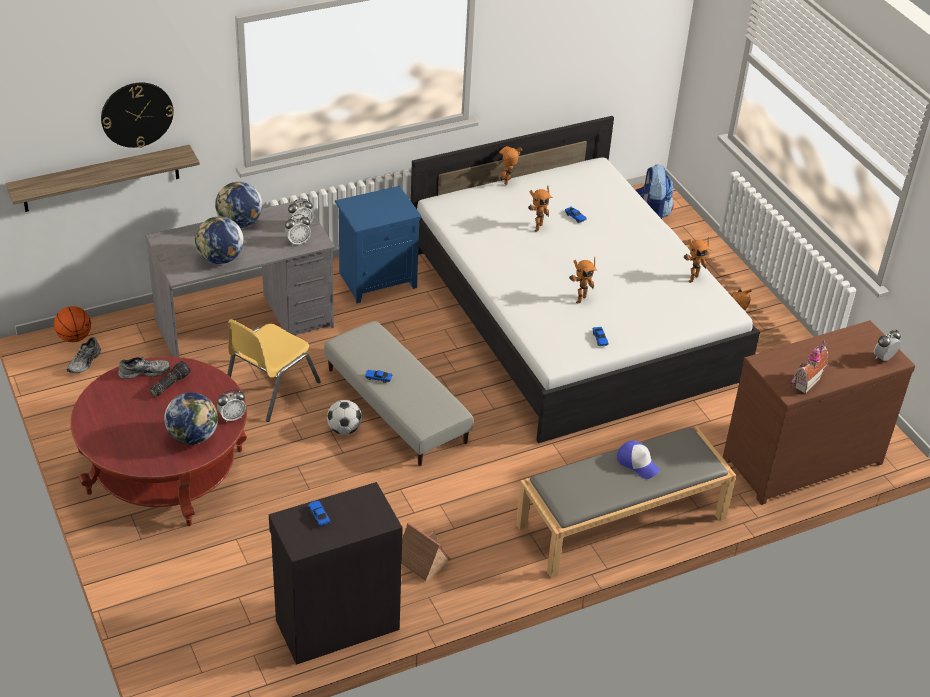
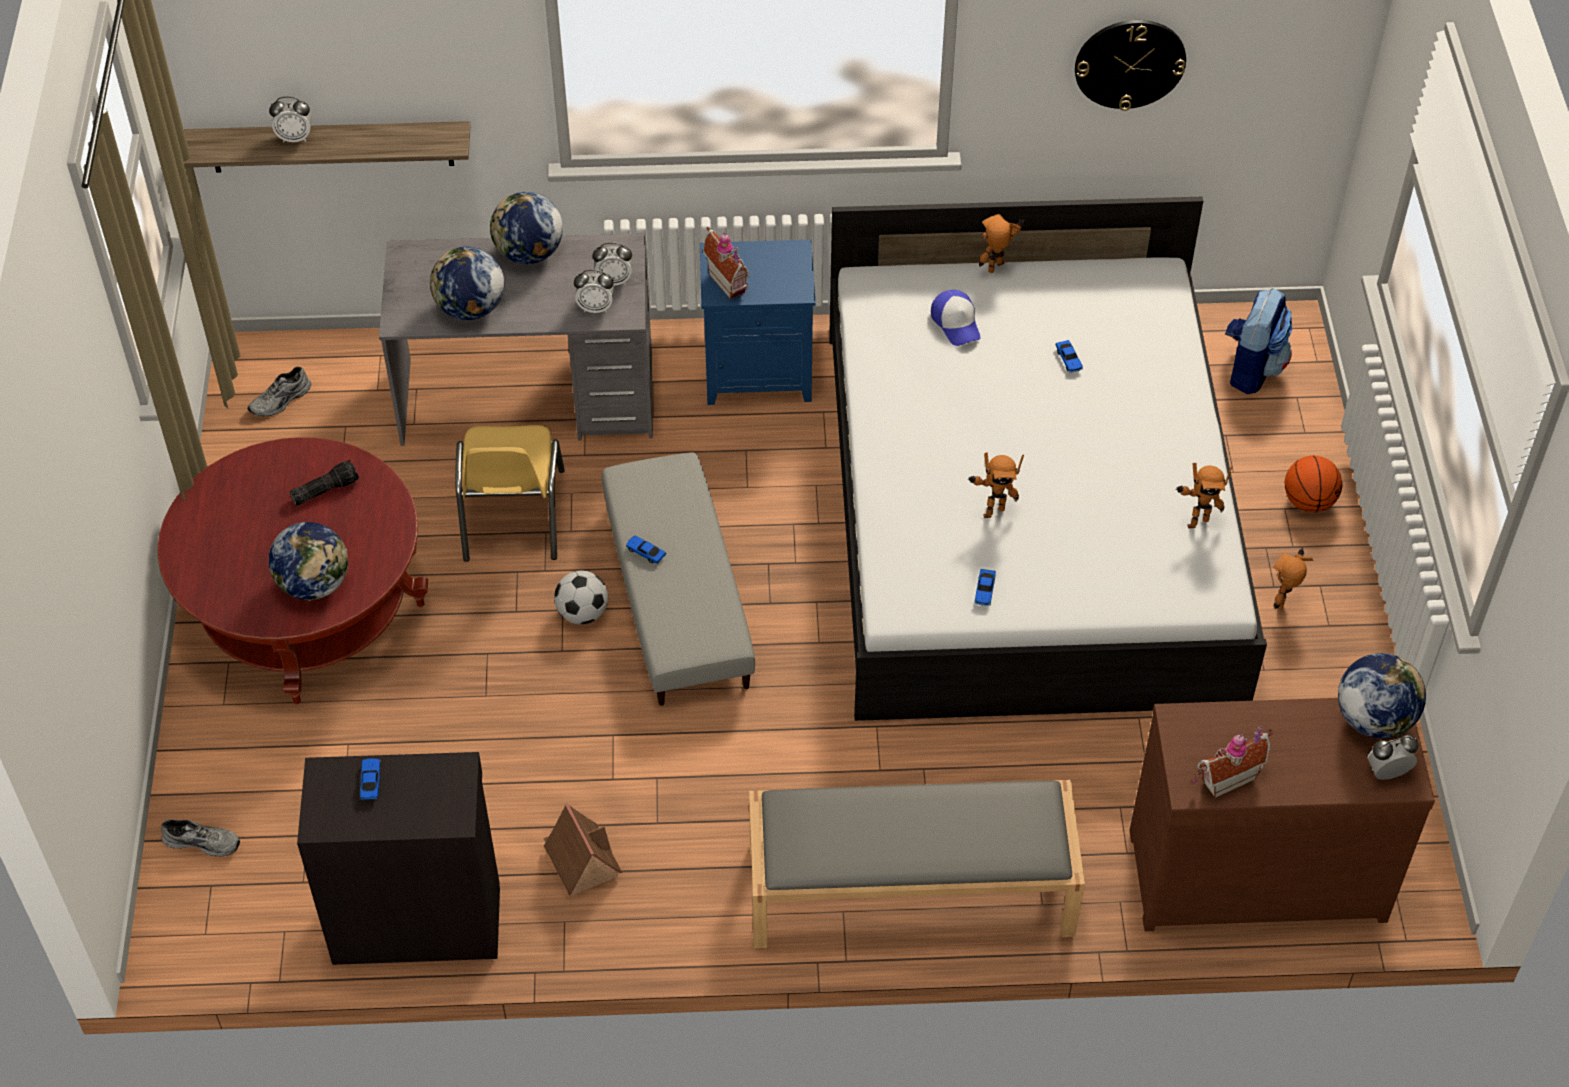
camera: 25 degrees right, 10 degrees up
basketball [54,306,91,342] -> basketball moved to [1285,456,1342,513]
wall clock [101,83,174,148] -> wall clock moved to [1075,20,1186,111]
grey shoe [118,357,170,379] -> grey shoe moved to [161,819,240,857]
alarm clock [217,389,246,423] -> alarm clock moved to [269,97,312,143]
yellow chair [227,319,321,422] -> yellow chair turned 60 degrees counterclockwise [455,425,565,562]
toy robot [528,186,553,232] -> none
cap [617,441,660,479] -> cap moved to [931,290,980,346]
none -> toy house [703,227,749,299]
none -> globe [1338,653,1426,738]

